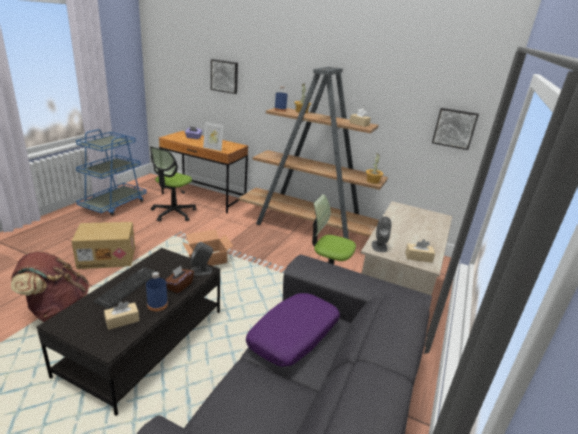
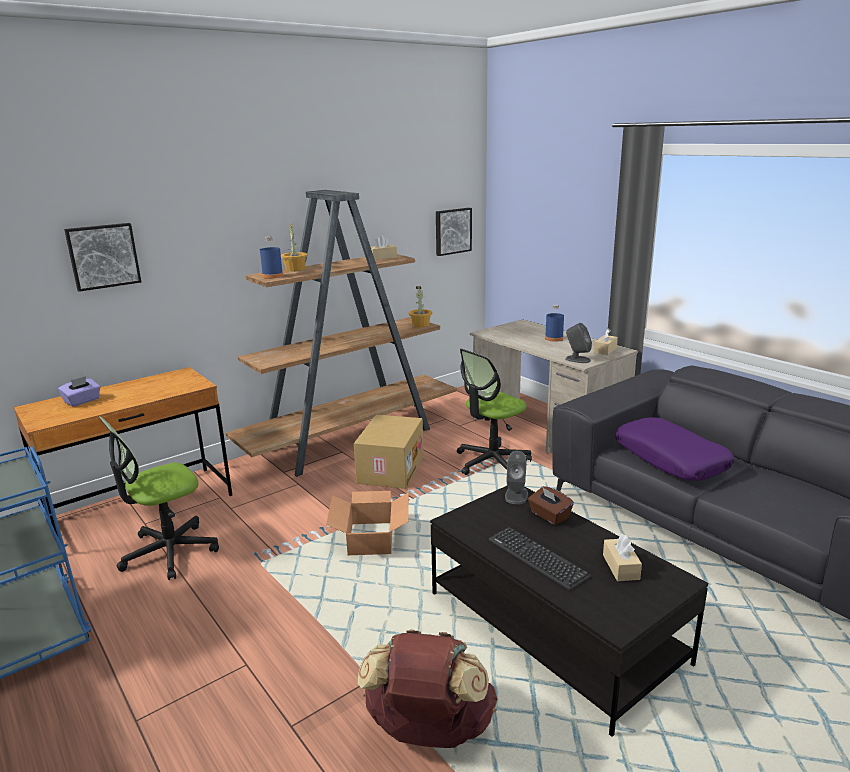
camera: 60 degrees left, 5 degrees down
cardboard box [72,222,135,269] -> cardboard box moved to [354,415,424,489]
blue bottle [146,272,168,311] -> blue bottle moved to [545,305,564,342]
office chair [150,147,196,222] -> office chair turned 90 degrees clockwise [99,416,219,580]
picture frame [203,122,224,151] -> none

